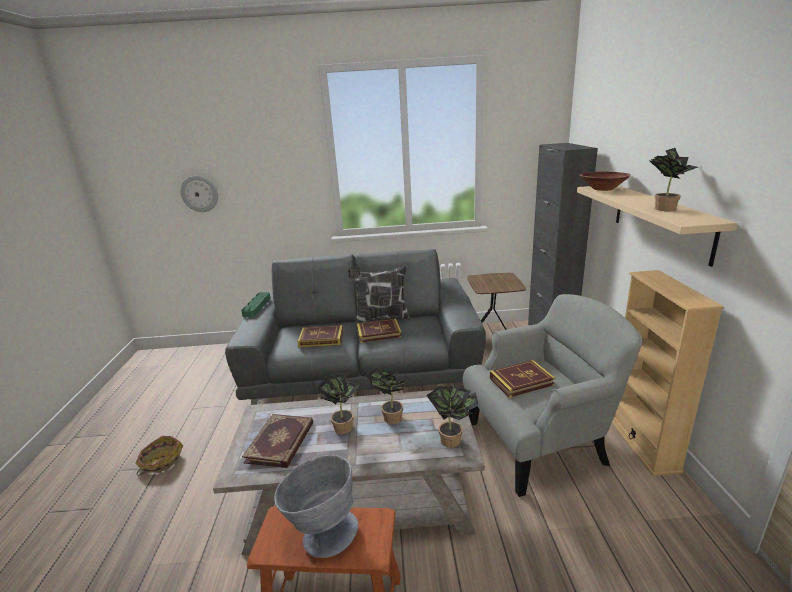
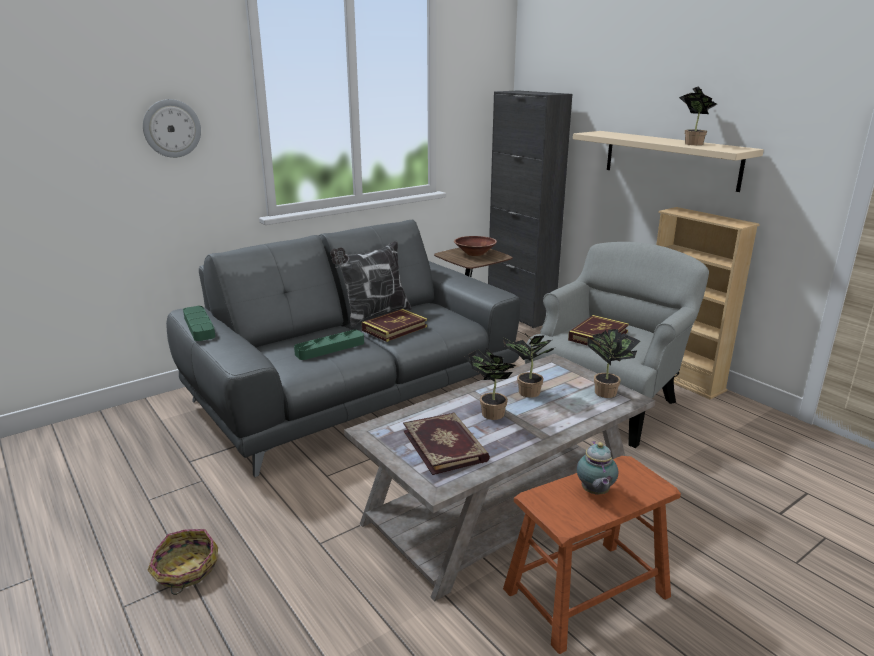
camera: 35 degrees left, 0 degrees up
wall clock [181,176,218,212] -> wall clock moved to [143,99,201,158]
grey bowl [274,455,358,558] -> teapot [577,441,618,495]
book [298,325,343,347] -> green tray [294,330,364,360]
brown bowl [580,172,631,191] -> brown bowl moved to [454,236,497,256]

